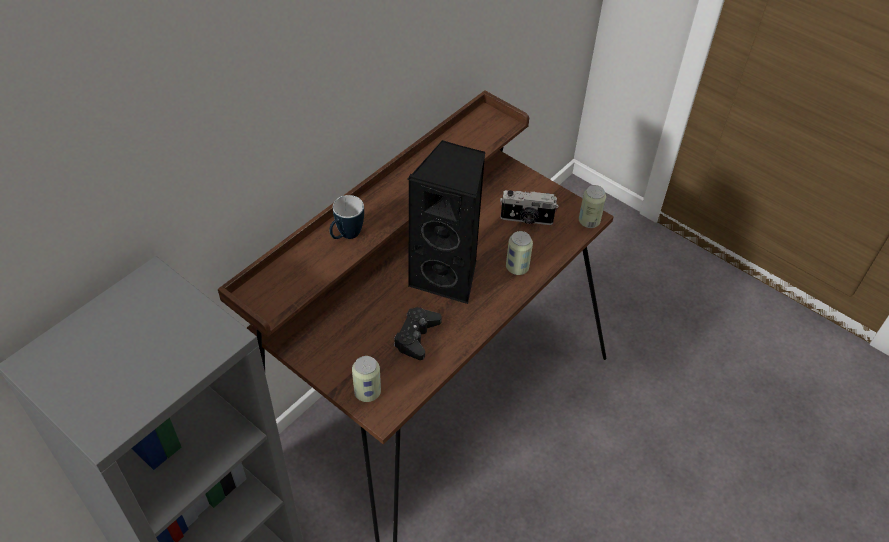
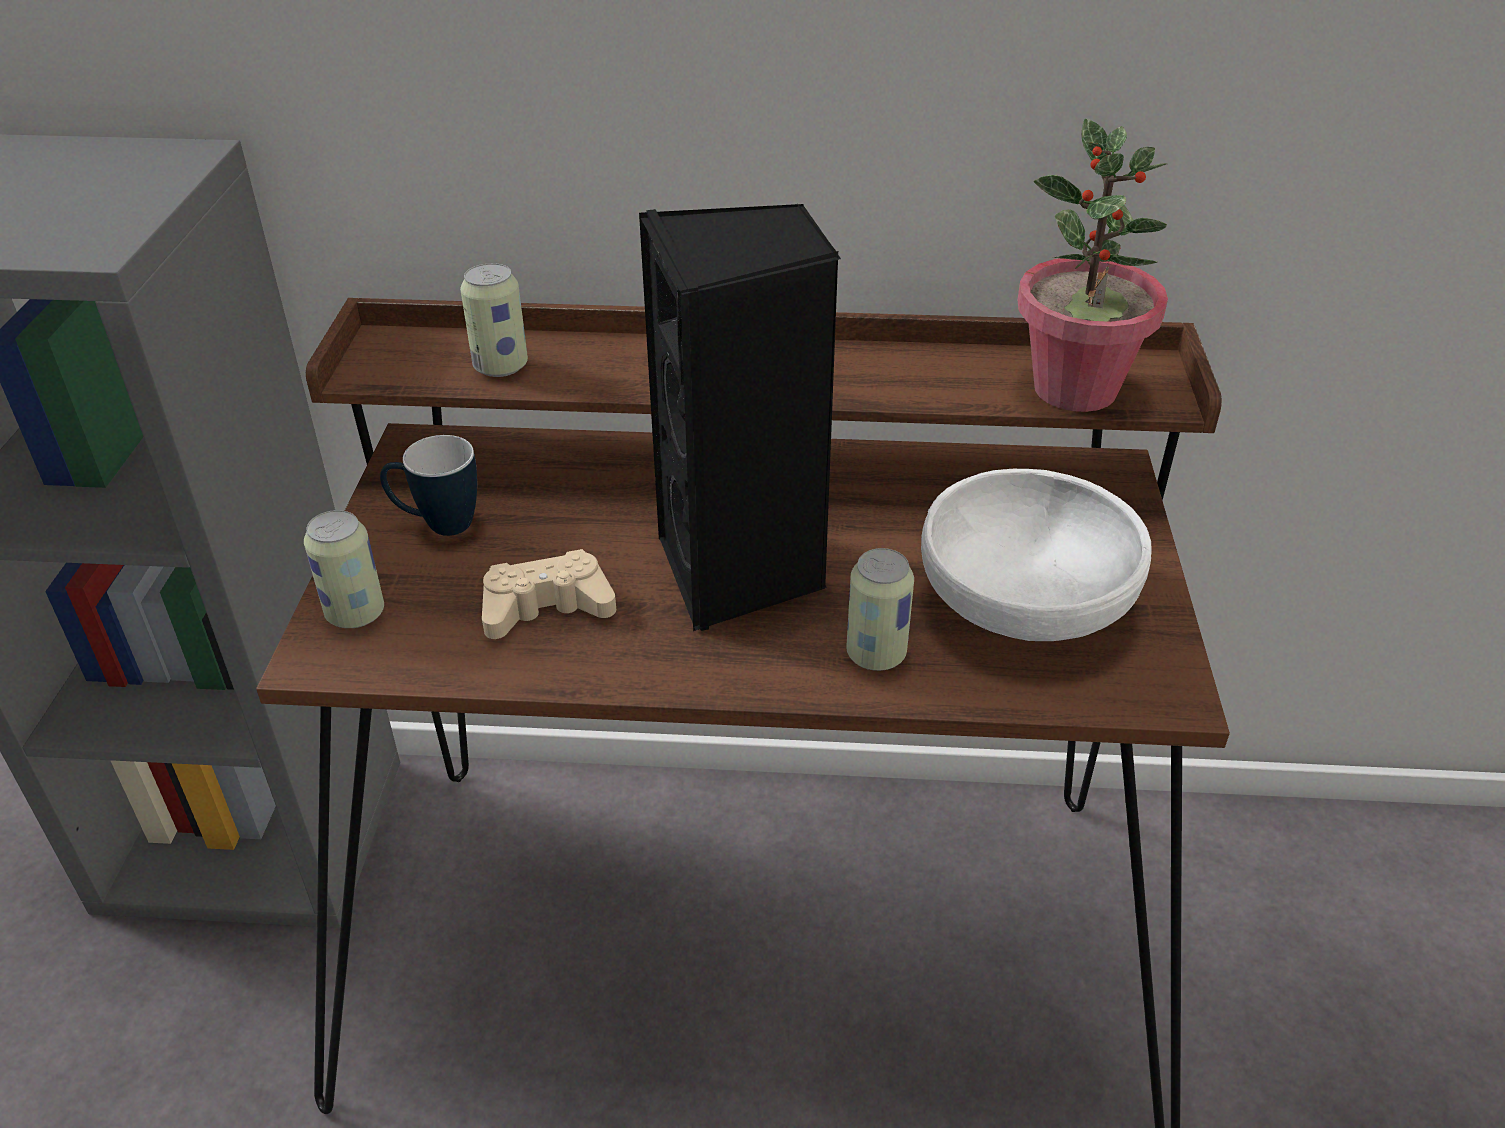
camera: 55 degrees right, 10 degrees down
mug [329,195,364,239] -> mug moved to [380,435,477,536]
black game controller [394,307,442,360] -> beige game controller [482,549,616,639]
camera [500,190,558,225] -> white bowl [921,469,1151,641]
can [579,185,606,228] -> can moved to [460,263,528,377]
none -> potted plant [1017,119,1168,412]

